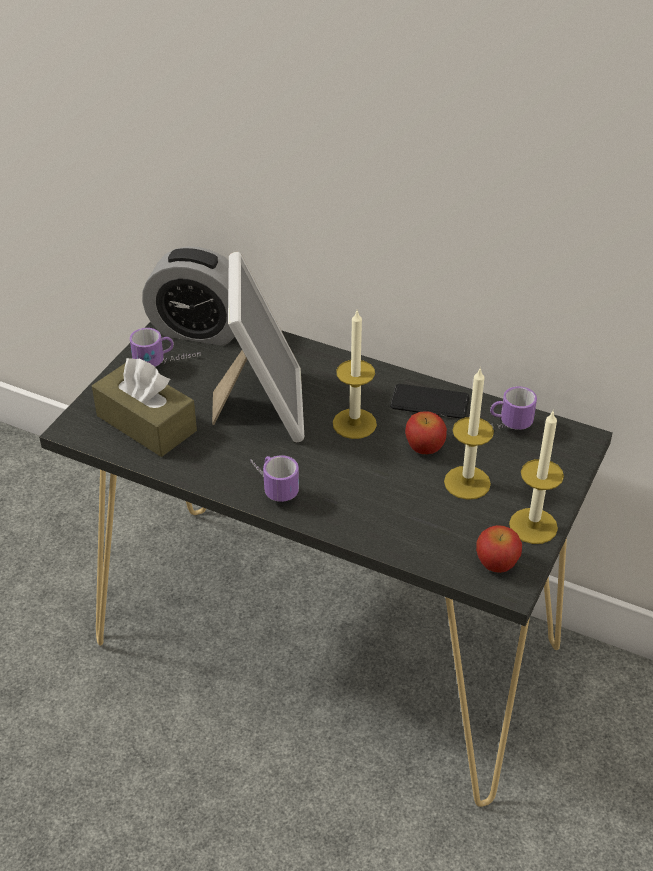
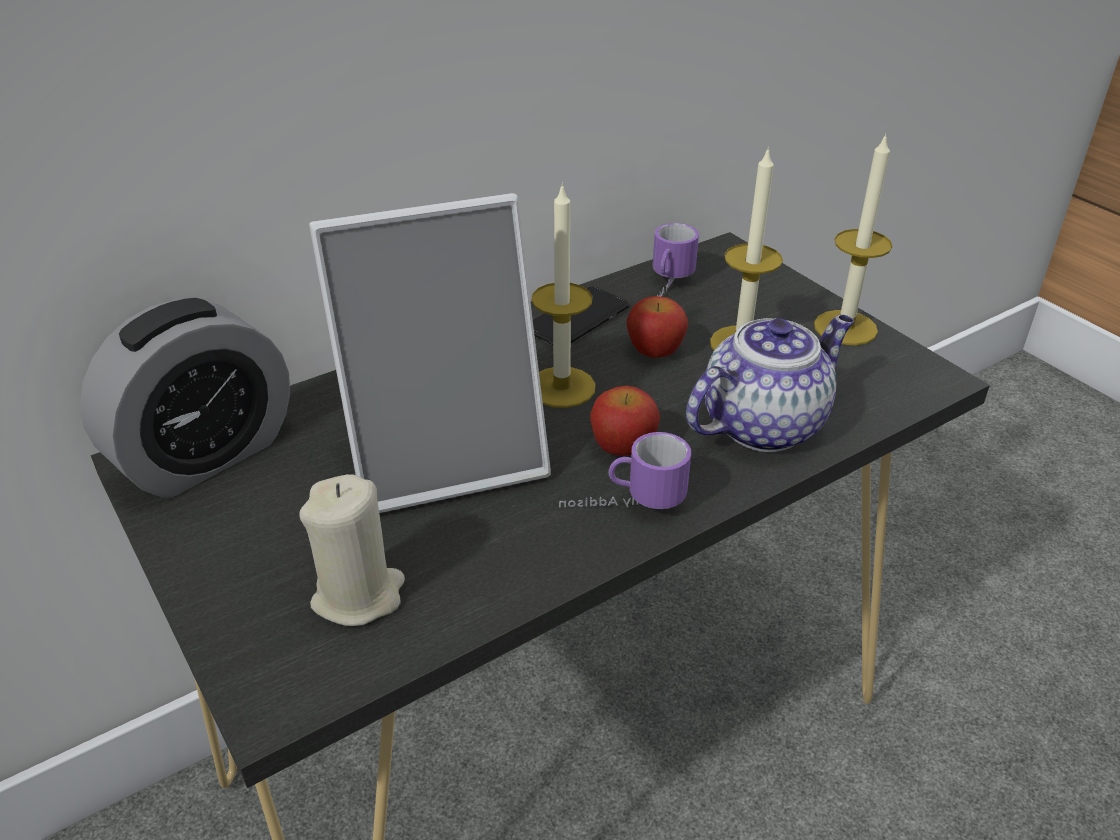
camera: 60 degrees left, 5 degrees down
brown tissue box [92,358,197,457] -> beige candle [299,474,405,626]
mug [130,328,201,367] -> none
picture frame [212,252,304,443] -> picture frame turned 135 degrees clockwise [309,193,551,513]
apple [476,525,522,573] -> apple moved to [590,386,660,456]
none -> teapot [686,315,854,452]

